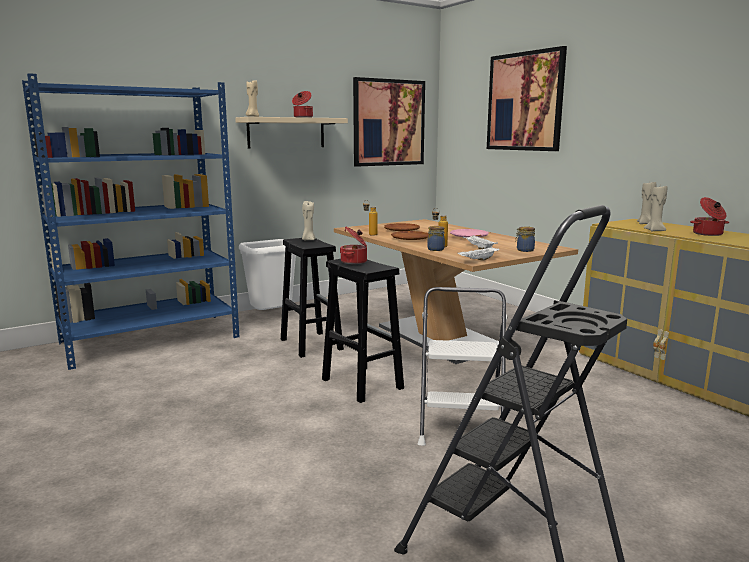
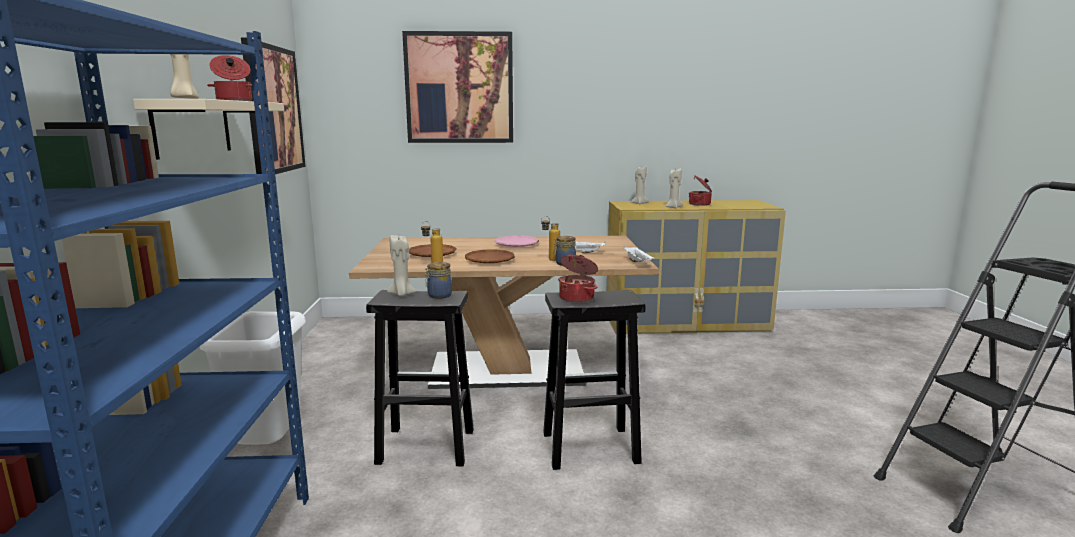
camera: 60 degrees left, 0 degrees up
white step ladder [418,287,507,446] -> none
jar [515,226,535,252] -> jar moved to [425,262,452,299]

